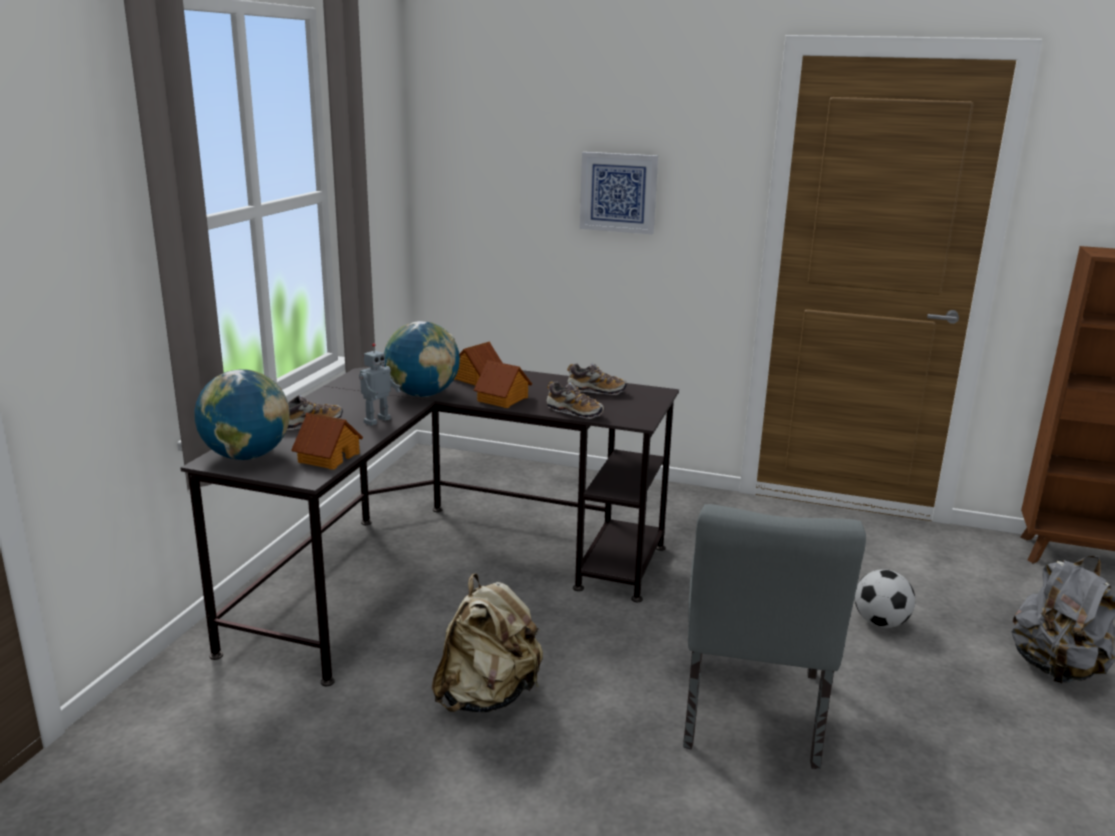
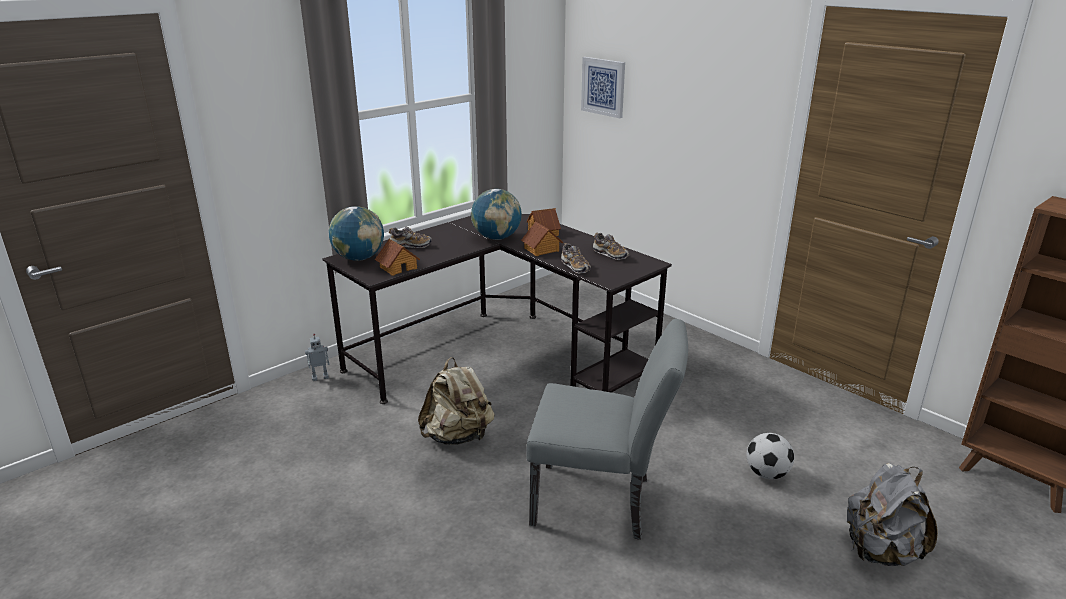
camera: 30 degrees right, 5 degrees up
toy robot [359,343,401,426] -> toy robot moved to [305,334,329,381]
picture [580,152,658,234] -> picture moved to [581,57,625,118]
grey chair [683,504,866,769] -> grey chair turned 120 degrees counterclockwise [527,319,688,540]

